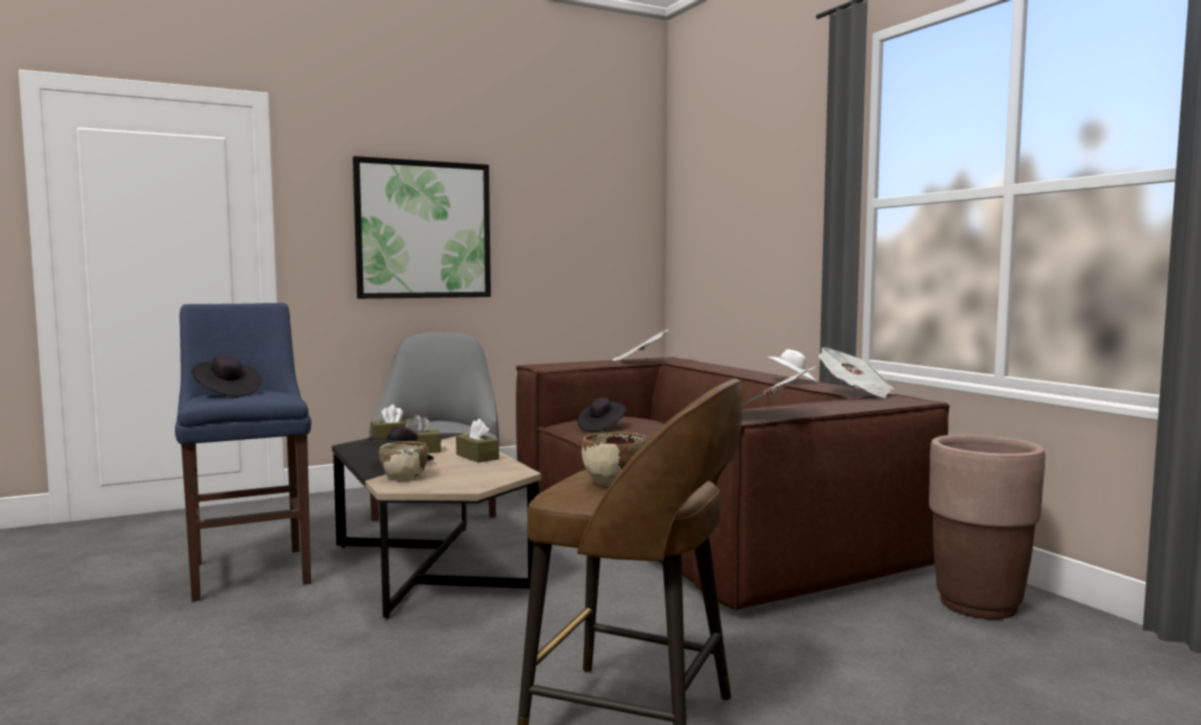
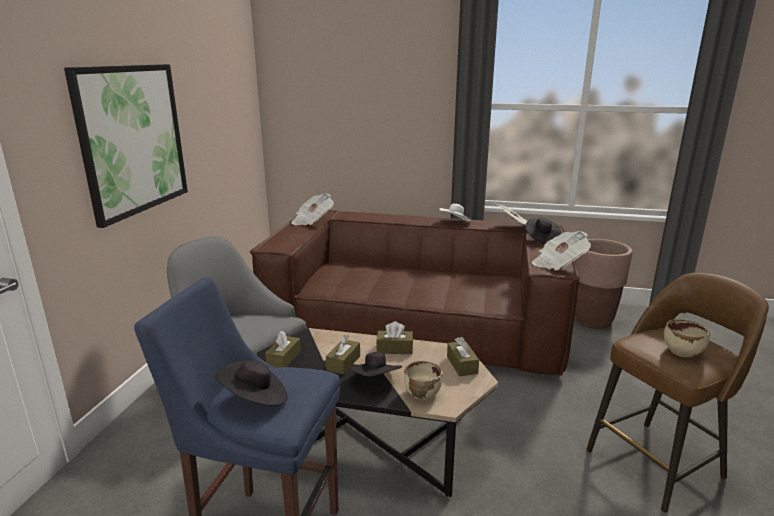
camera: 50 degrees left, 15 degrees up
black hat [577,398,627,431] -> black hat moved to [525,217,562,244]
none -> brown tissue box [447,337,479,376]

